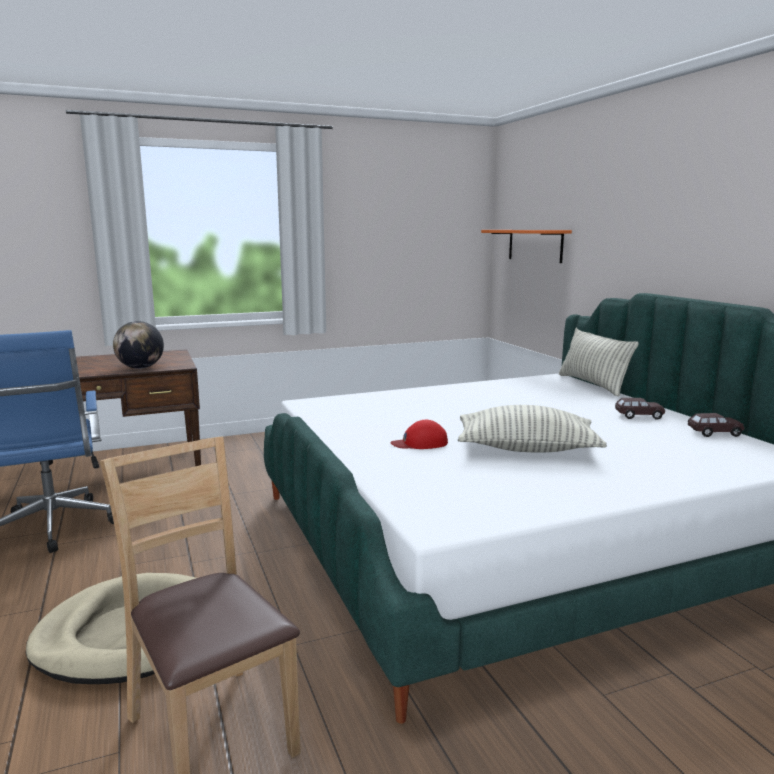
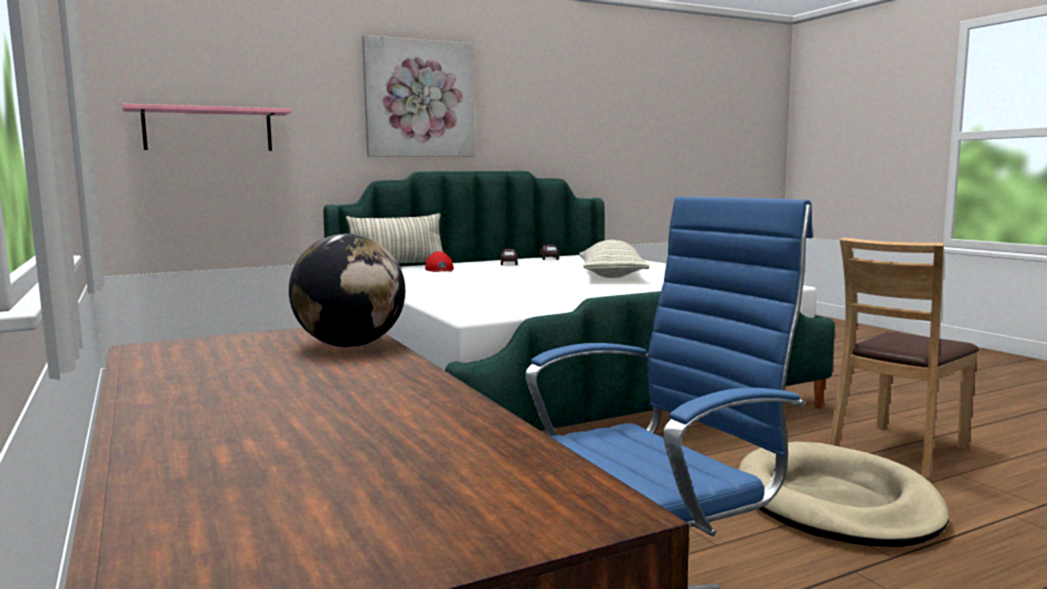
camera: 95 degrees left, 5 degrees down
red cap [390,420,448,449] -> red cap moved to [425,251,454,272]
orange shelf [481,230,572,263] -> pink shelf [122,104,291,151]
none -> picture [362,35,476,157]

